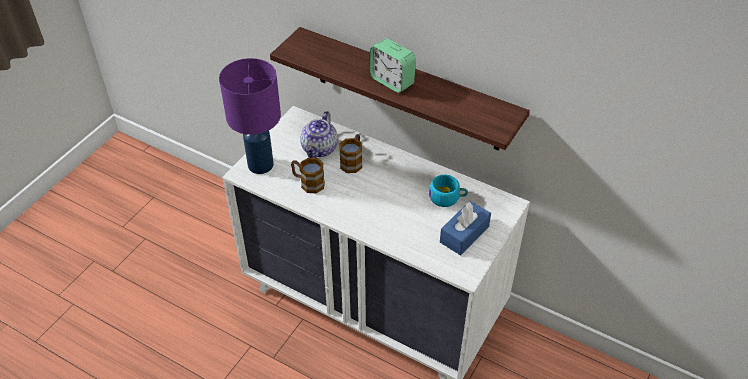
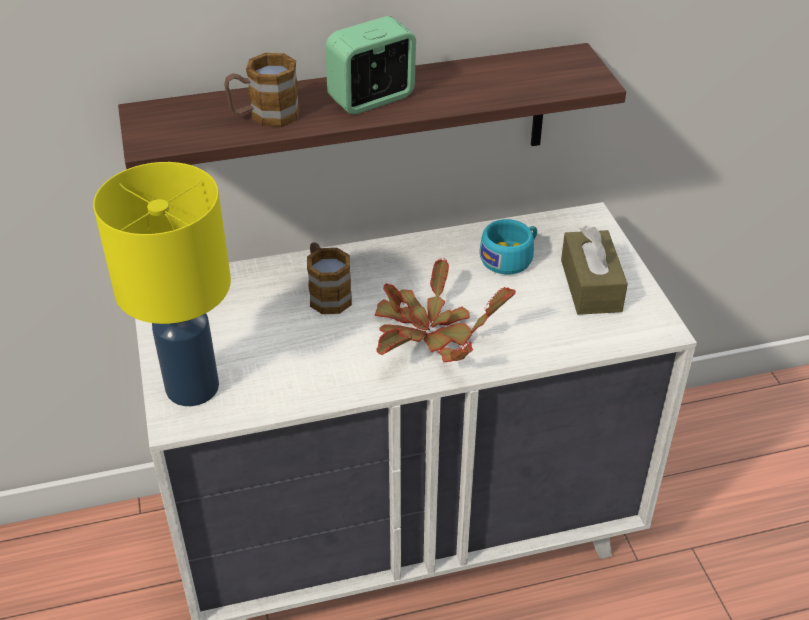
camera: 45 degrees left, 5 degrees down
purple table lamp [219,58,281,174] -> yellow table lamp [93,162,231,406]
mug [291,158,325,193] -> mug moved to [224,53,300,127]
teapot [300,111,338,158] -> none
alarm clock [369,38,416,93] -> alarm clock turned 150 degrees clockwise [326,16,416,114]
blue tissue box [440,201,491,255] -> brown tissue box [561,226,628,315]
none -> potted plant [374,258,516,362]

